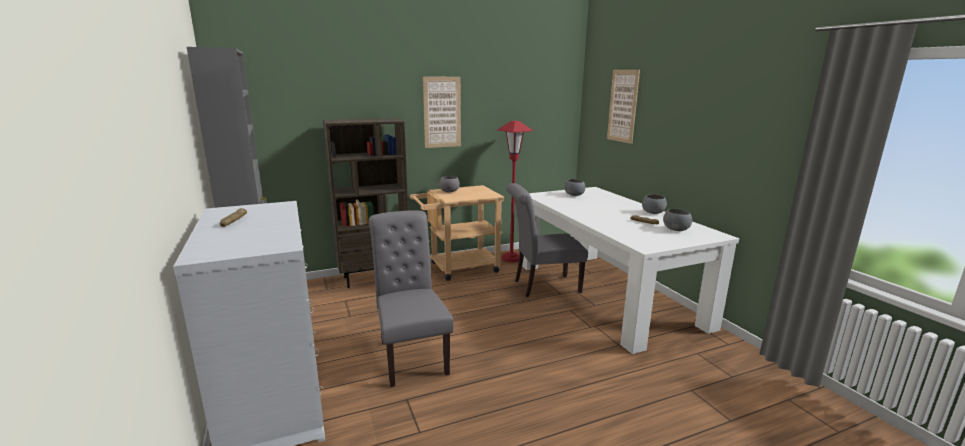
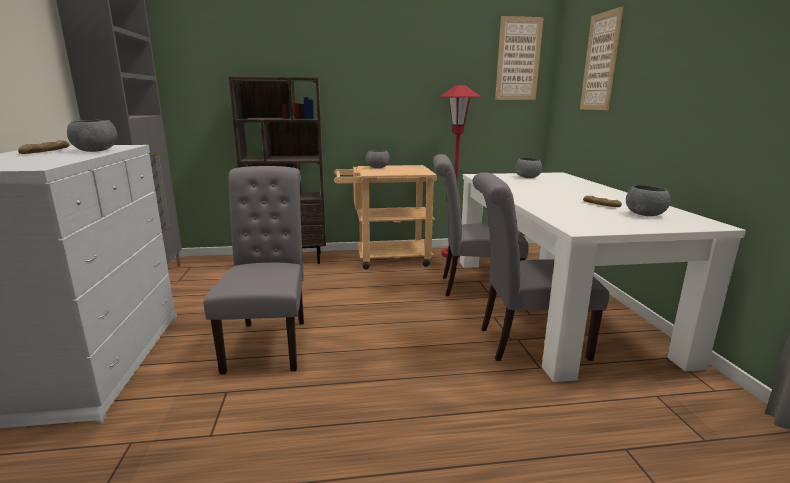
camera: 15 degrees right, 0 degrees up
picture [423,76,461,148] -> picture moved to [495,16,544,100]
grey bowl [642,194,667,214] -> grey bowl moved to [67,120,117,152]
none -> grey chair [472,173,609,361]

